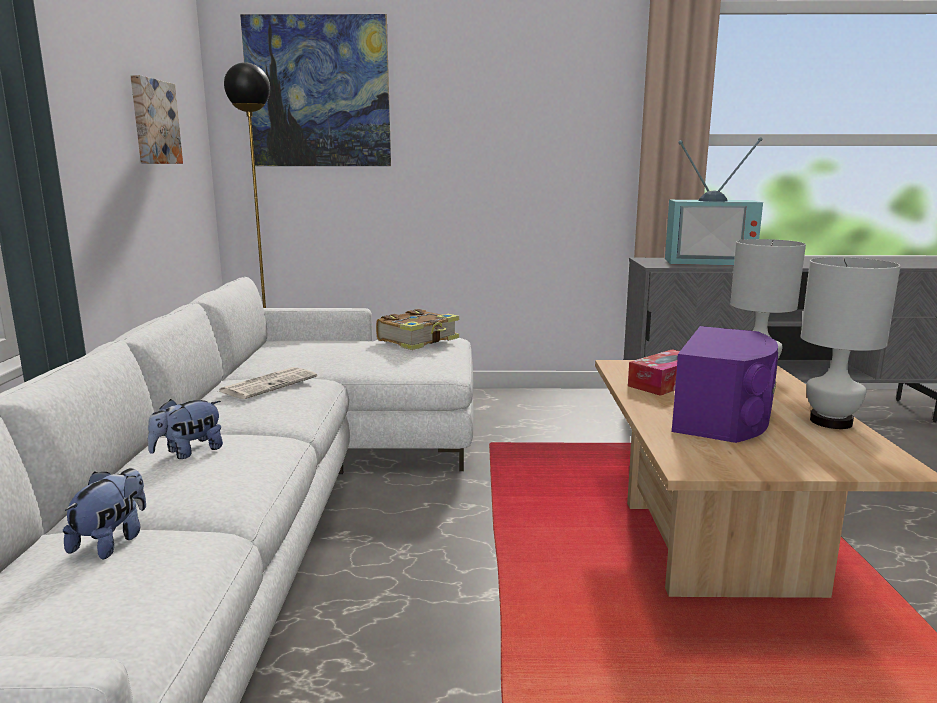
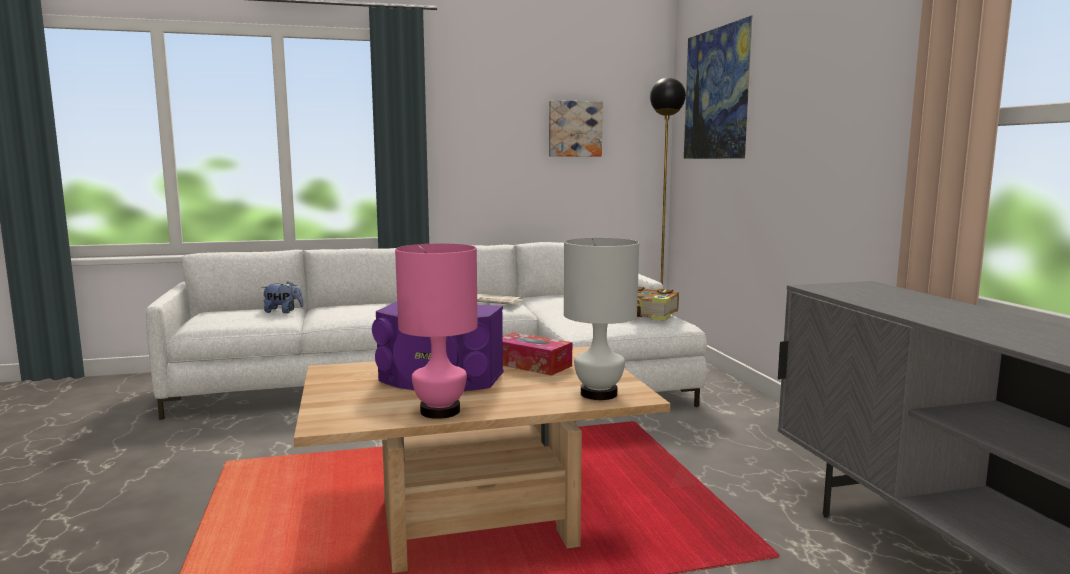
camera: 75 degrees right, 5 degrees down
plush toy [148,399,223,459] -> none
television [665,137,763,265] -> none
white table lamp [801,257,900,429] -> pink table lamp [395,243,477,419]

